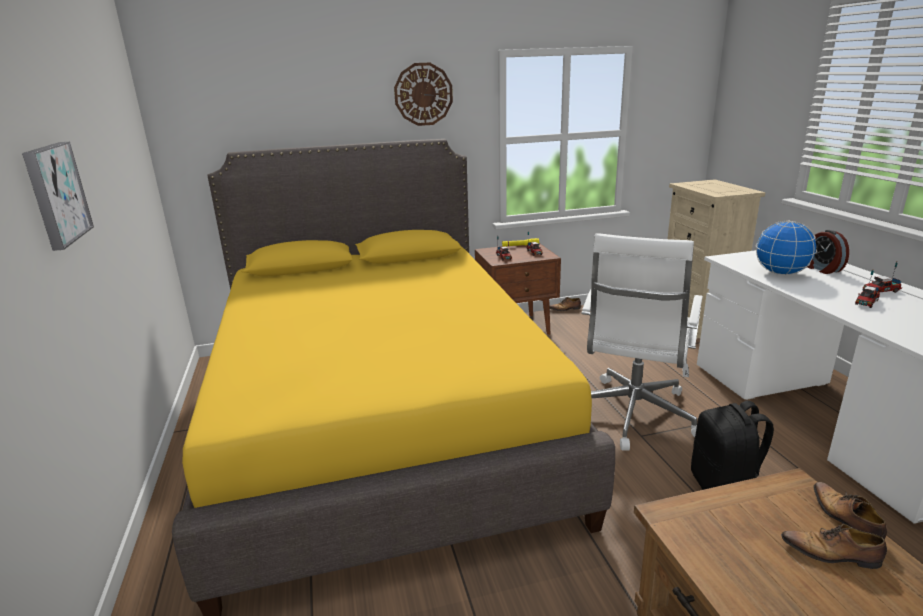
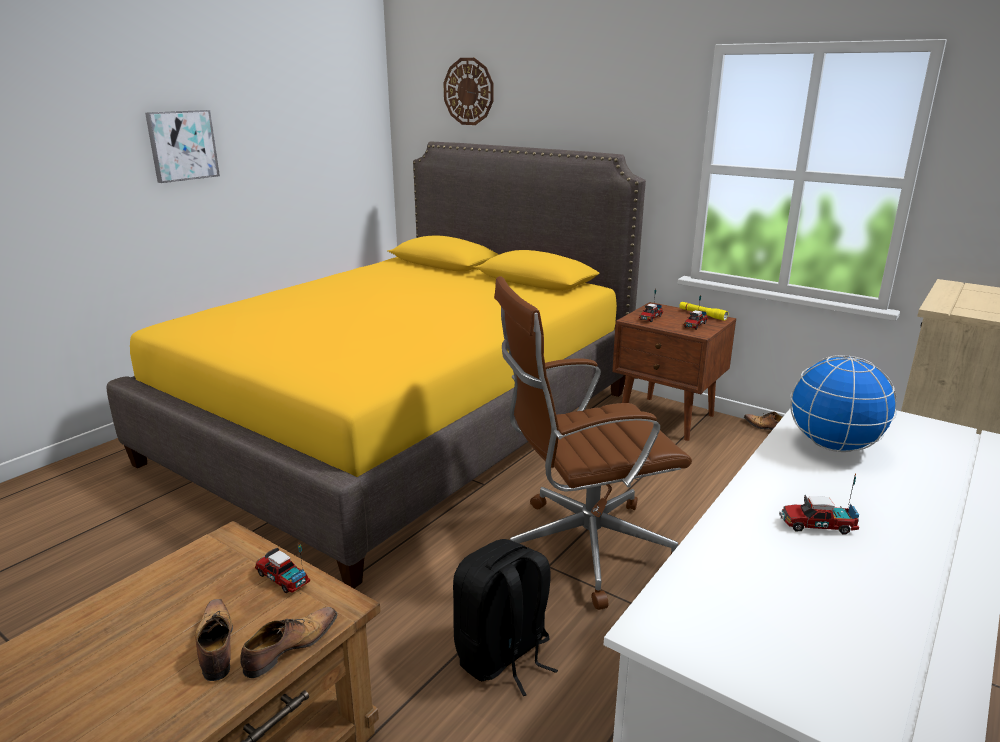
camera: 50 degrees right, 0 degrees up
wall clock [394,63,453,126] -> wall clock moved to [443,58,493,125]
white office chair [581,233,703,451] -> brown office chair [494,276,692,610]
alarm clock [807,230,849,274] -> none
toy truck [863,262,902,293] -> toy truck moved to [255,543,310,593]

